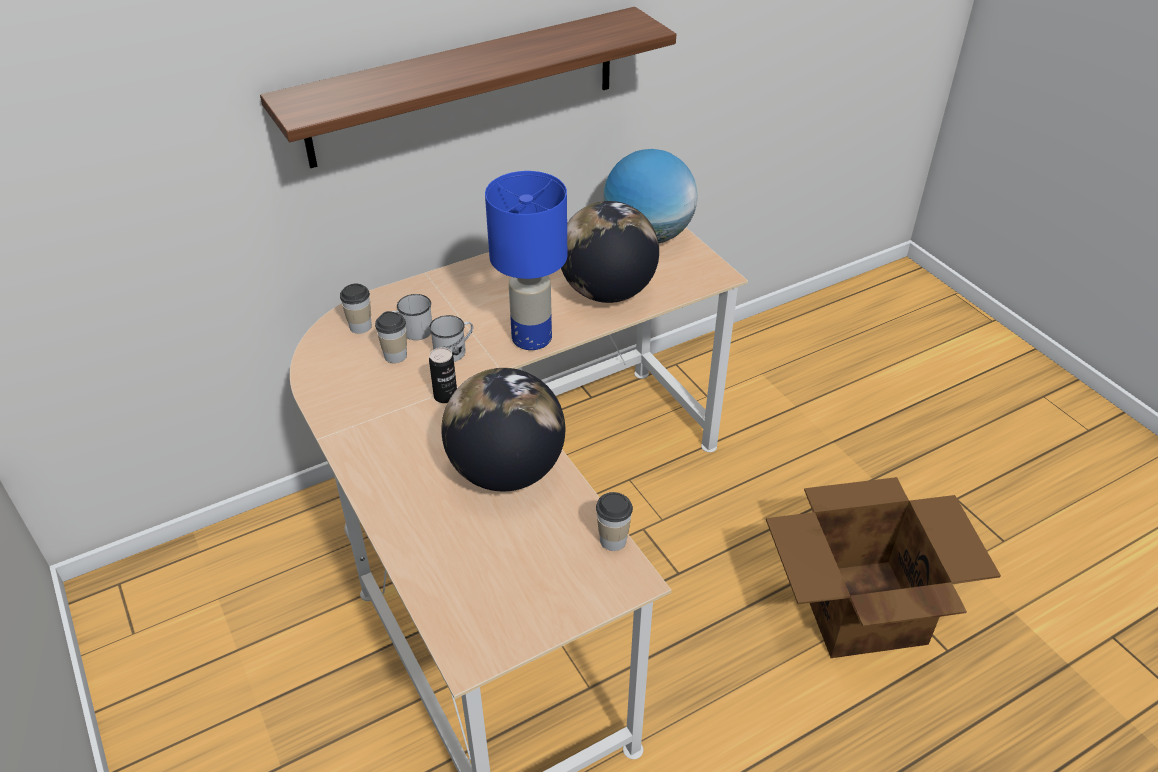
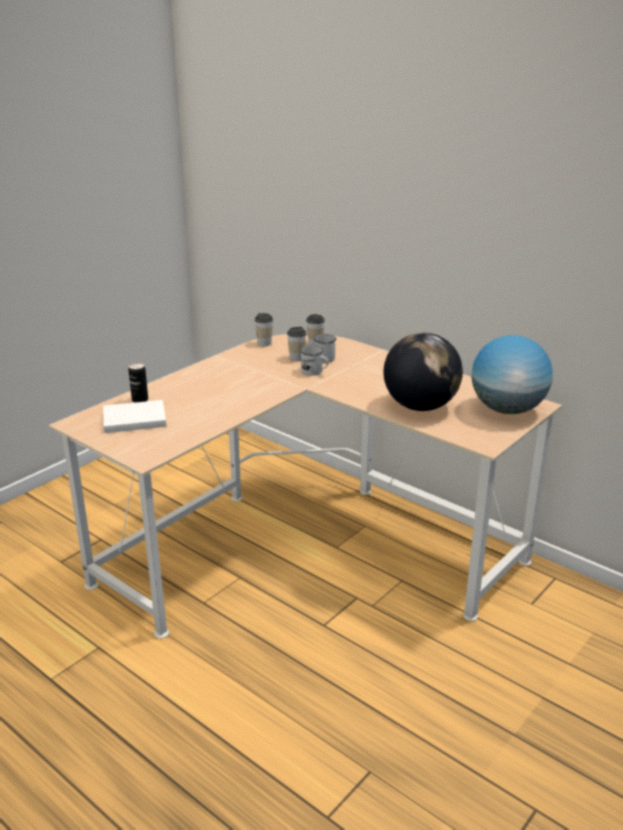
camera: 70 degrees right, 15 degrees down
shelf [260,7,676,168] -> none
can [429,347,457,403] -> can moved to [128,363,148,403]
globe [441,368,565,491] -> none
blue table lamp [485,171,567,350] -> none
cup [596,492,633,551] -> cup moved to [255,313,273,346]
cardboard box [766,477,1001,658] -> none
none -> white book [103,400,166,433]

